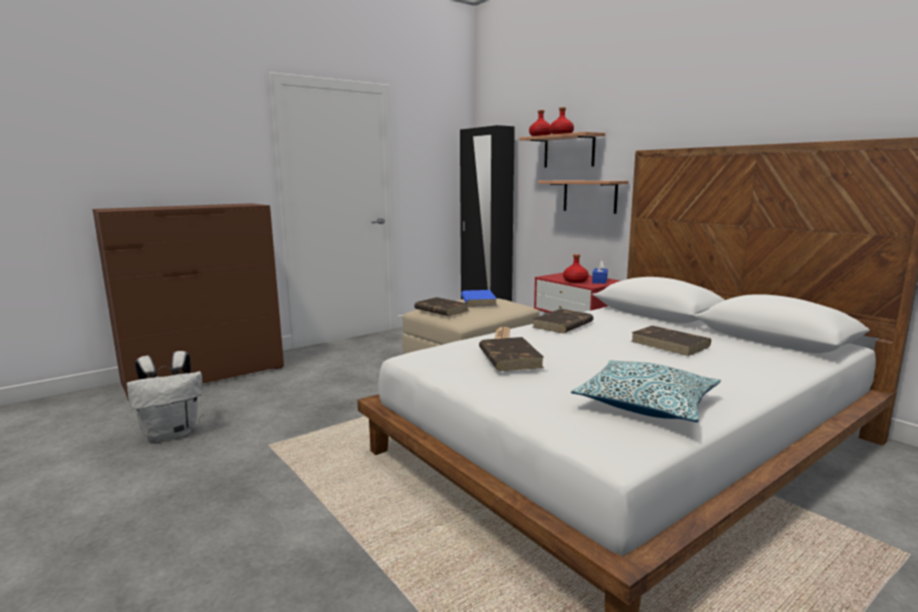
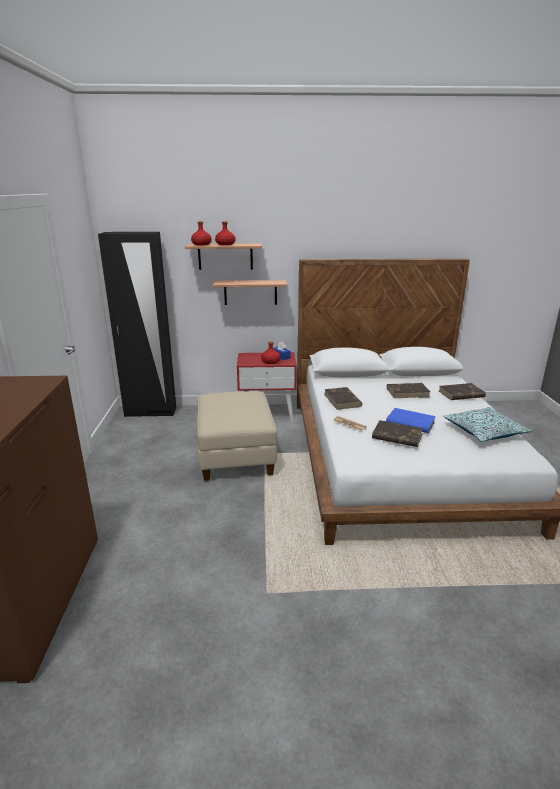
camera: 55 degrees left, 10 degrees up
white backpack [127,351,203,442] -> none
brown book [414,297,469,316] -> brown book moved to [439,383,486,400]
blue book [461,290,497,307] -> blue book moved to [386,408,436,433]

